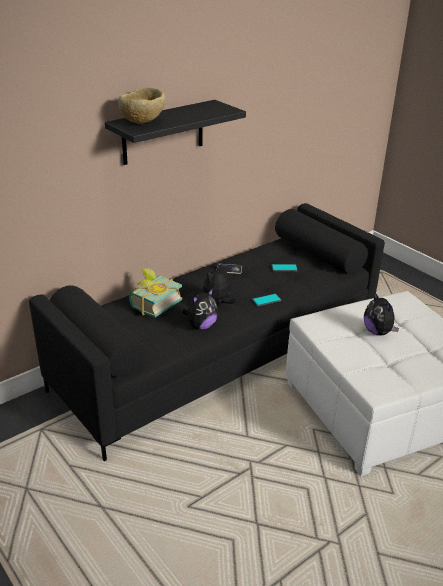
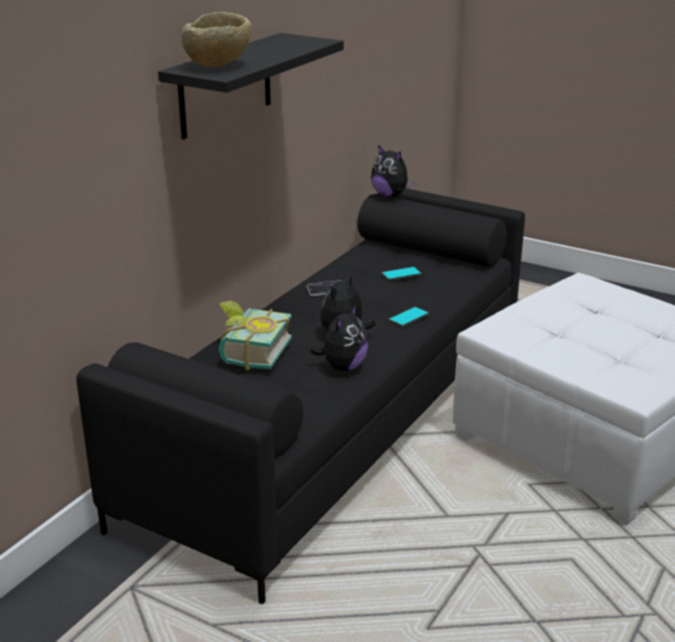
camera: 20 degrees left, 5 degrees down
plush toy [364,291,399,336] -> plush toy moved to [371,145,415,197]

